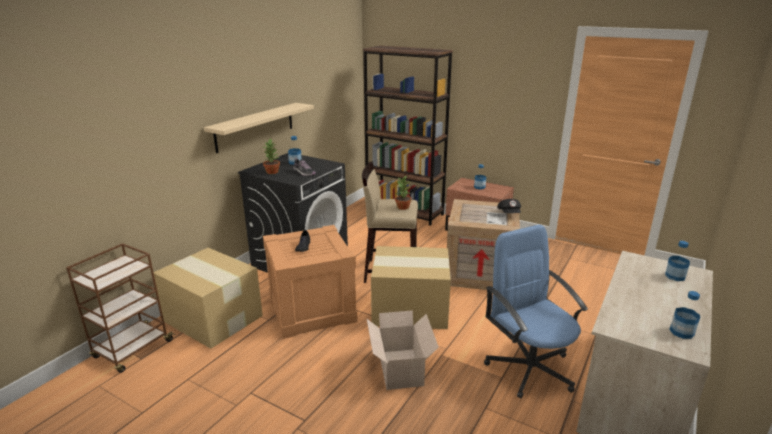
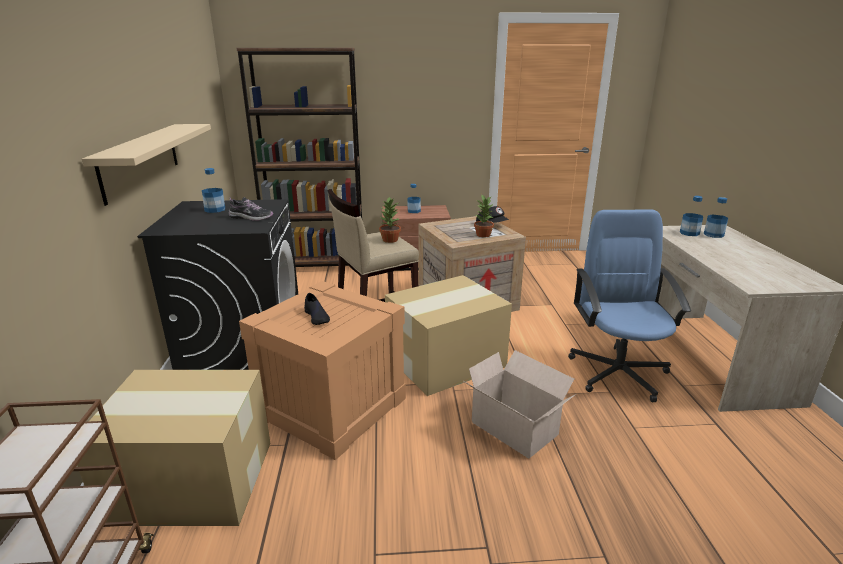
camera: 35 degrees left, 0 degrees up
potted plant [263,138,280,174] -> potted plant moved to [474,195,494,237]
blue office chair [484,224,588,399] -> blue office chair turned 60 degrees clockwise [568,210,691,402]
bottle [669,291,700,339] -> bottle moved to [680,196,703,236]

